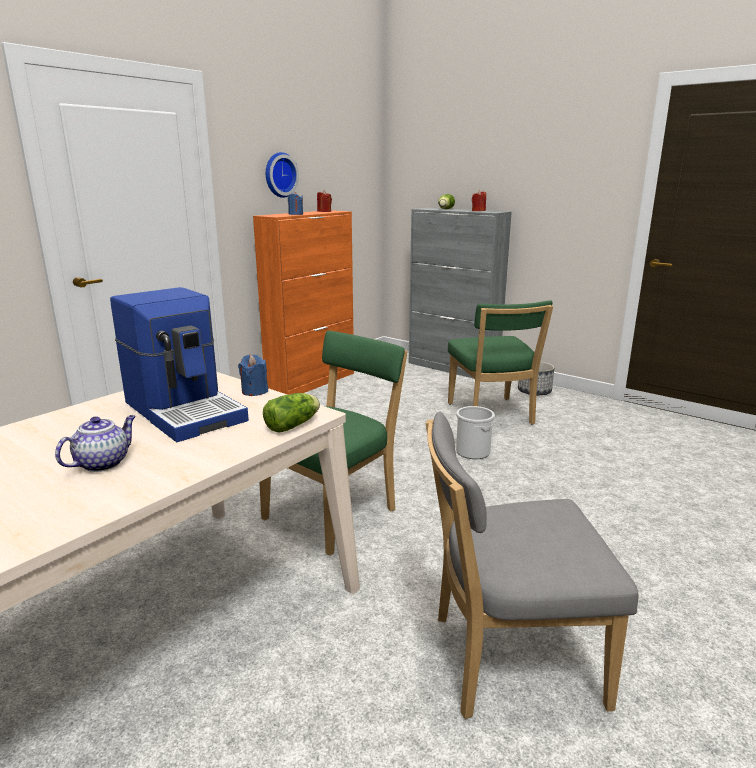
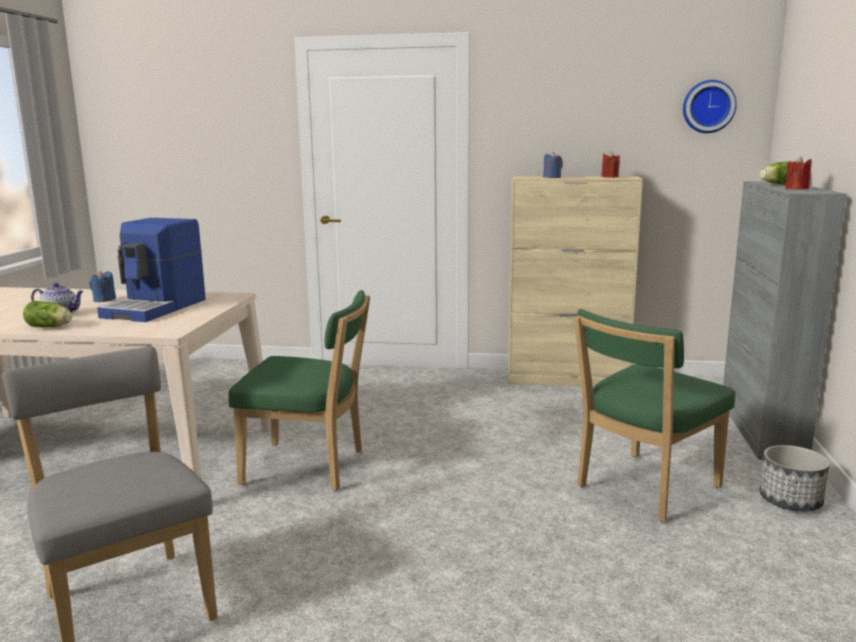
camera: 60 degrees right, 5 degrees down
blue candle [238,354,268,396] -> blue candle moved to [89,270,116,302]
orange cabinet [253,210,354,395] -> beige cabinet [508,176,643,387]
lettuce [263,393,320,433] -> lettuce moved to [23,301,72,327]
wall clock [266,152,299,198] -> wall clock moved to [683,80,737,133]
bucket [456,406,495,459] -> none

